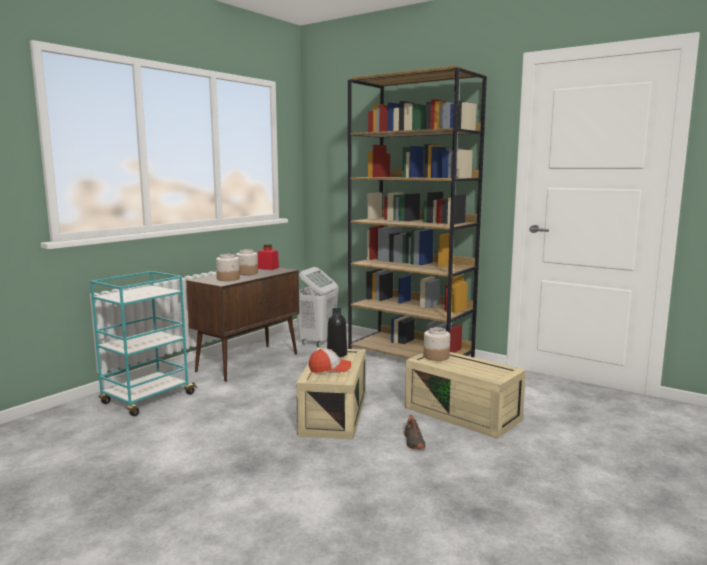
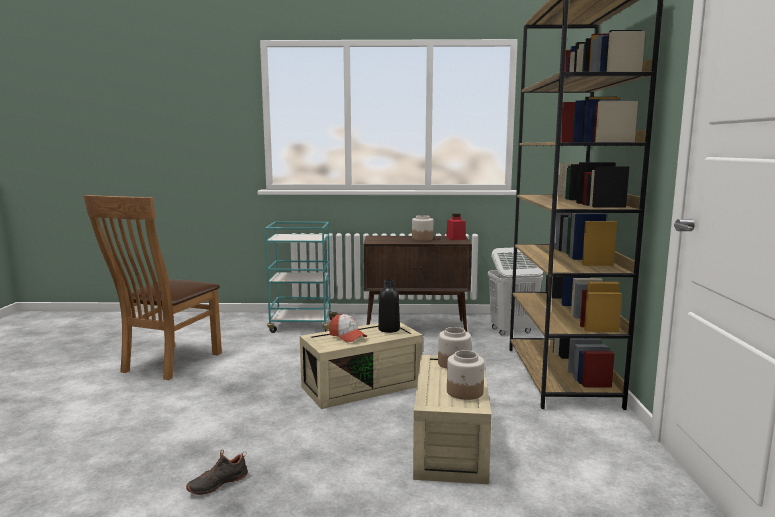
camera: 55 degrees right, 0 degrees up
jar [216,254,240,281] -> jar moved to [447,350,485,400]
black shoe [404,415,425,449] -> black shoe moved to [186,449,248,495]
none -> brown chair [83,195,222,380]

